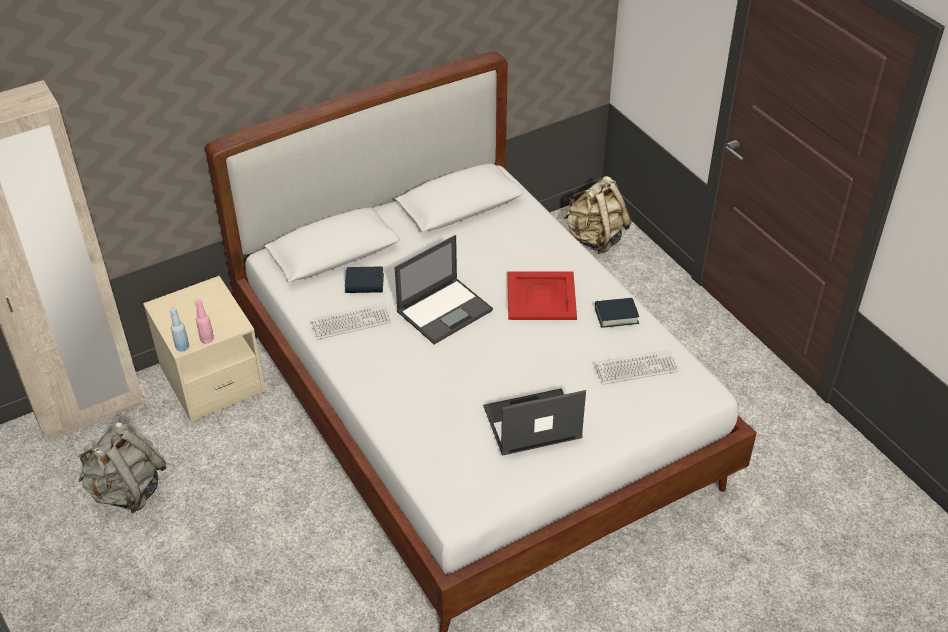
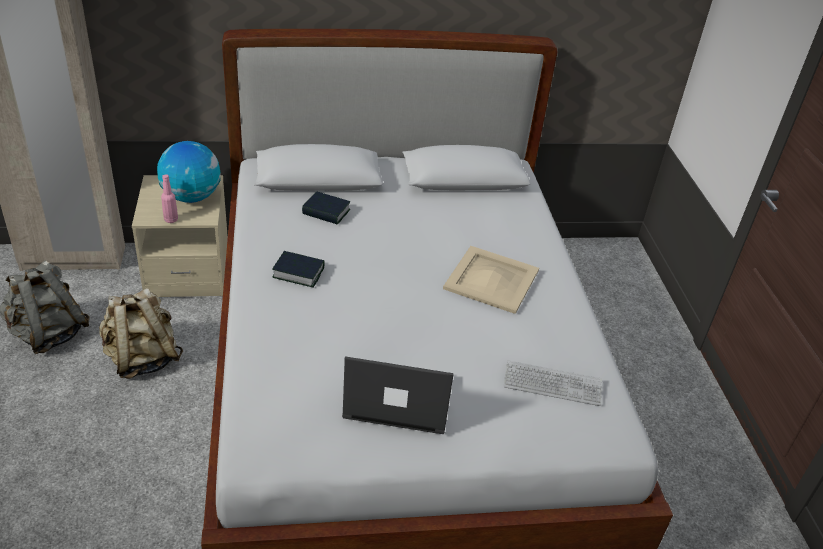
camera: 20 degrees right, 5 degrees down
blue bottle [170,307,189,352] -> none
keyboard [310,302,391,340] -> none
laptop [395,235,493,344] -> none
red tray [507,271,577,320] -> beige tray [443,246,539,314]
beige backpack [563,176,632,254] -> beige backpack moved to [99,288,183,379]
book [595,298,639,328] -> book moved to [272,251,325,288]
none -> globe [157,141,220,203]

